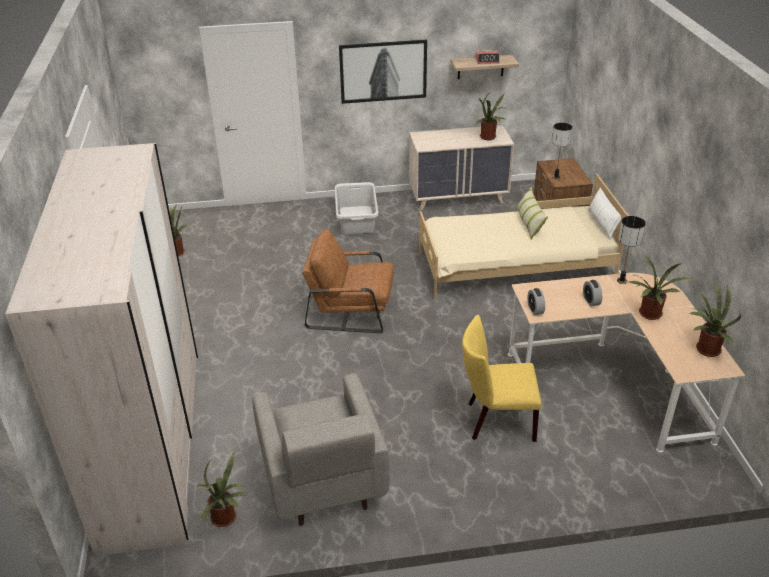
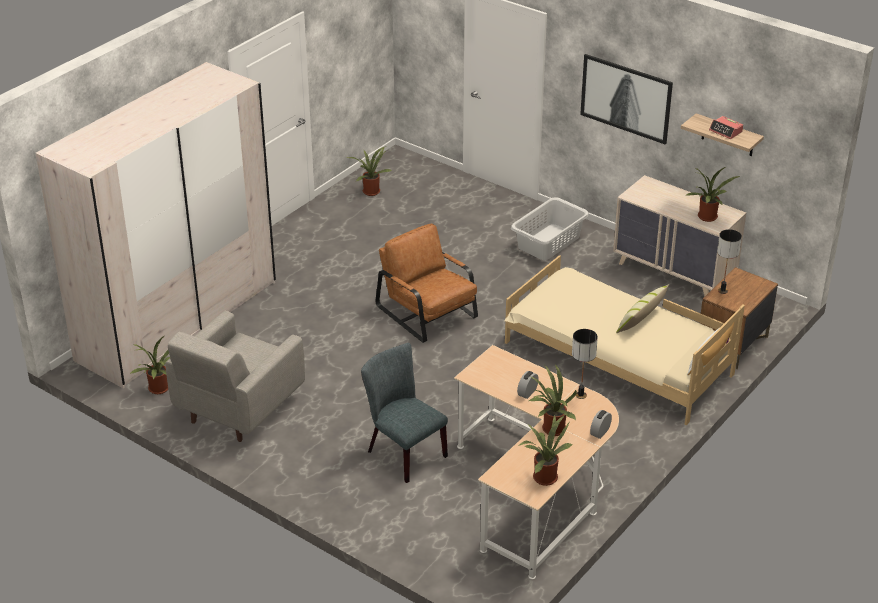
camera: 45 degrees right, 0 degrees up
yellow chair [462,315,542,442] -> grey chair [361,343,448,483]
alarm clock [528,288,545,315] -> alarm clock moved to [590,410,612,439]

